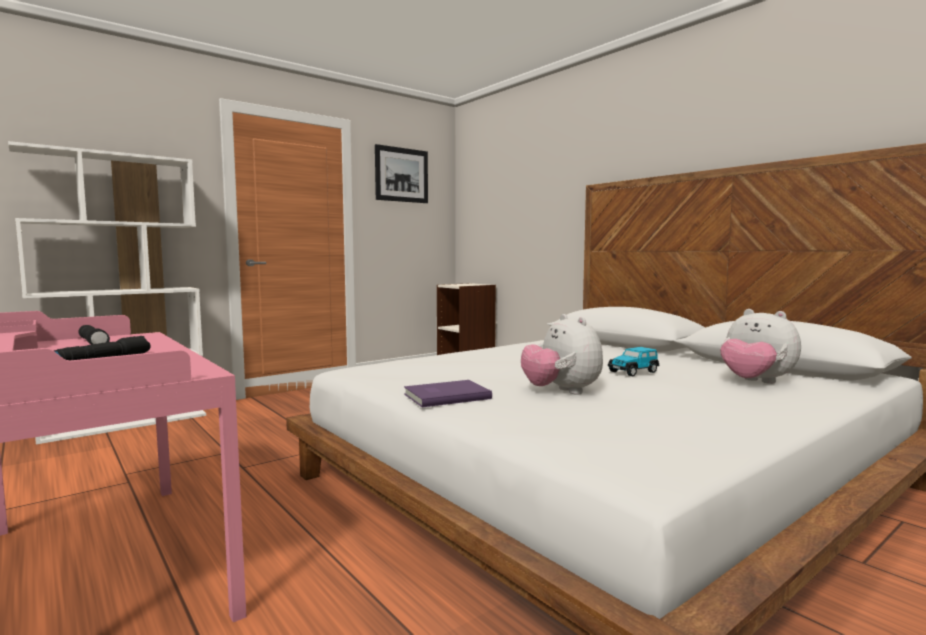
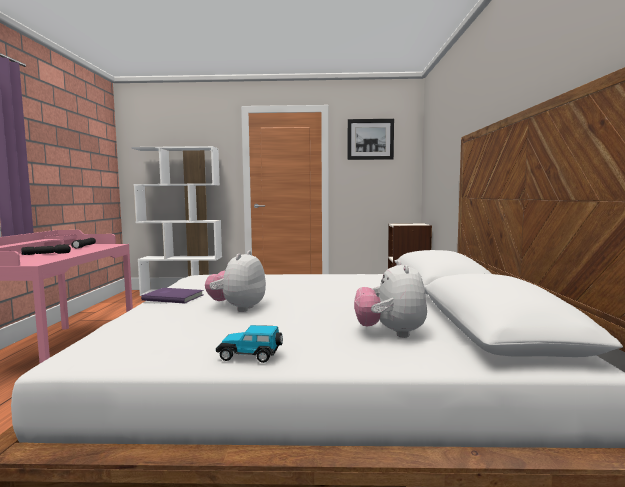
camera: 40 degrees right, 0 degrees up
toy car [608,347,659,376] -> toy car moved to [216,325,283,363]

